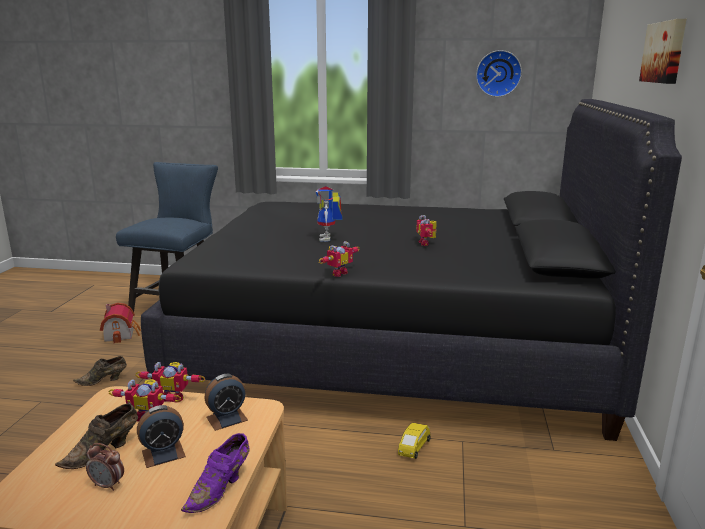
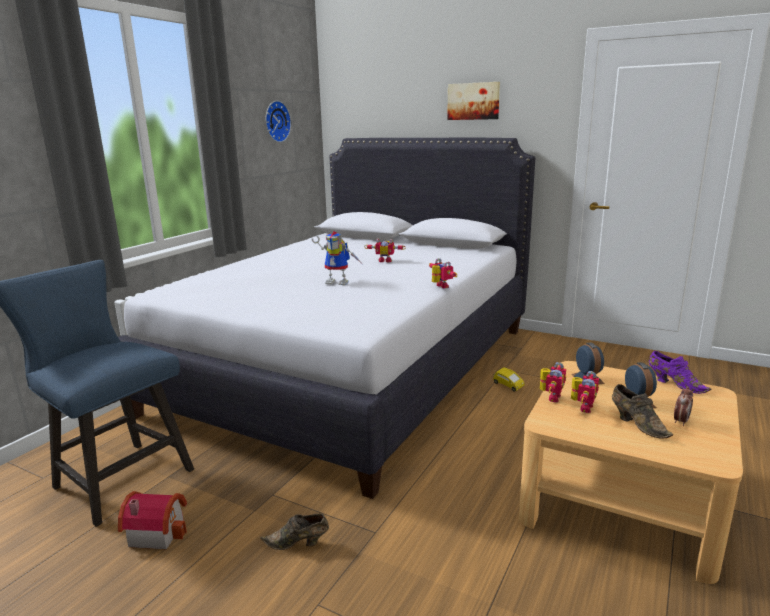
camera: 70 degrees left, 0 degrees up
brown shoe [73,356,127,386] -> brown shoe turned 90 degrees clockwise [260,513,329,550]
black bed [141,99,682,441] -> white bed [118,138,535,499]

